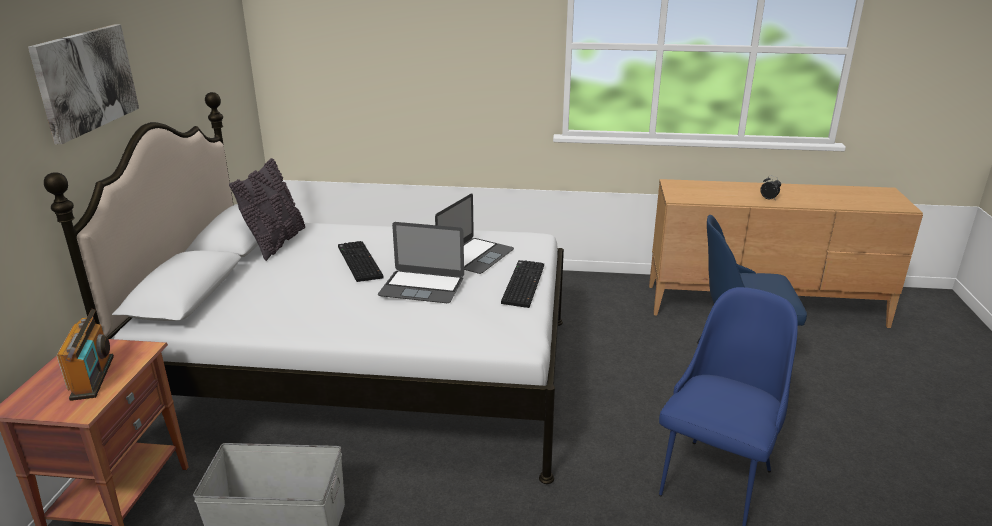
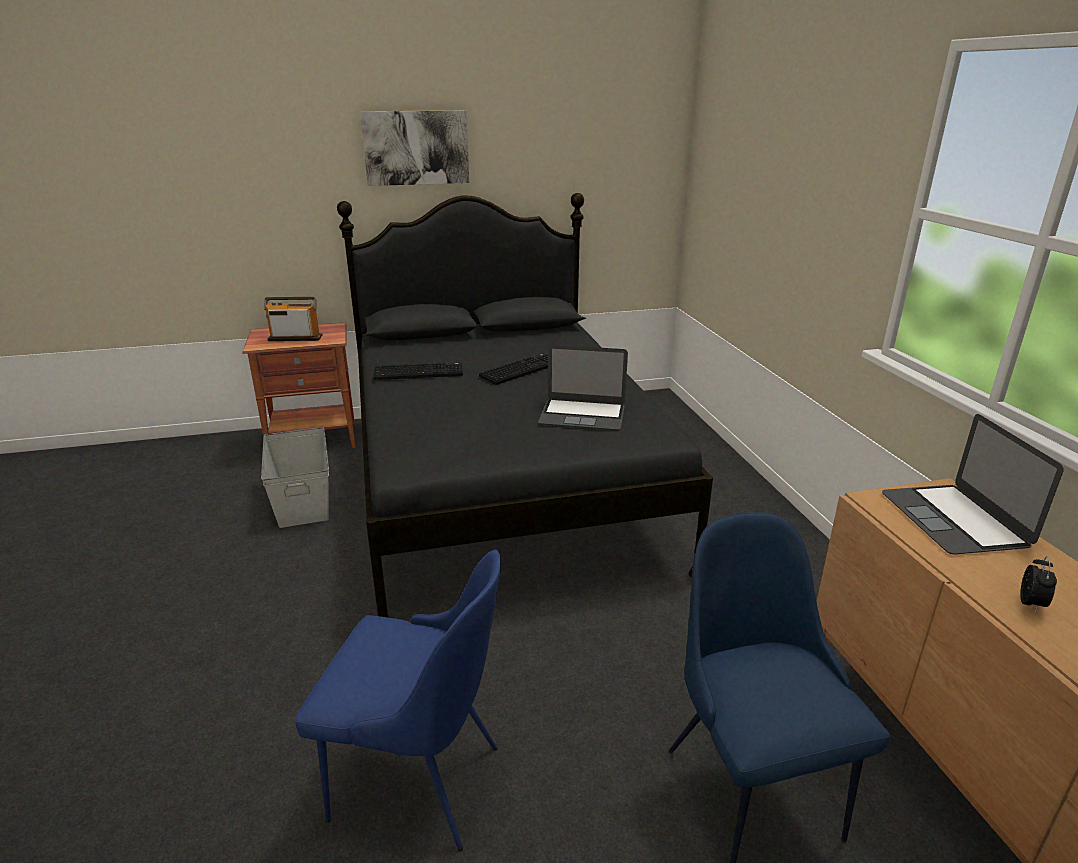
camera: 70 degrees right, 0 degrees up
white bed [44,92,564,484] -> black bed [337,193,713,618]
radio [56,309,114,401] -> radio turned 150 degrees counterclockwise [264,297,322,341]
black pillow [229,158,305,261] -> none
laptop [378,222,464,303] -> laptop moved to [882,414,1064,554]
keyboard [501,260,544,308] -> keyboard moved to [373,362,463,380]

